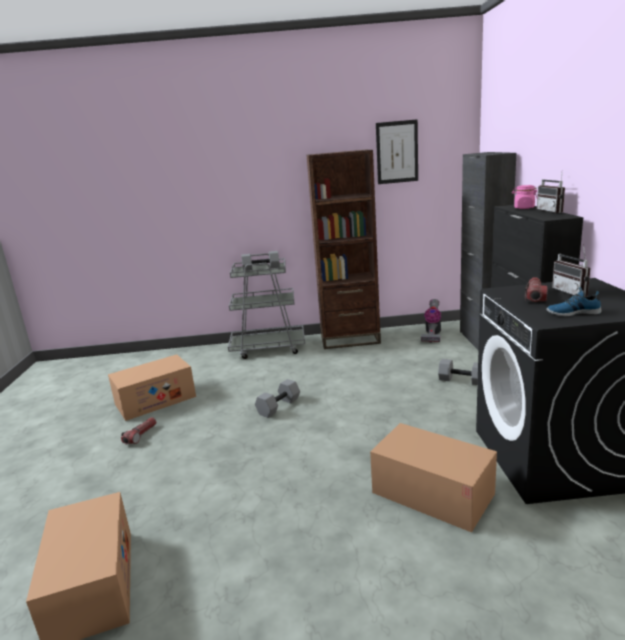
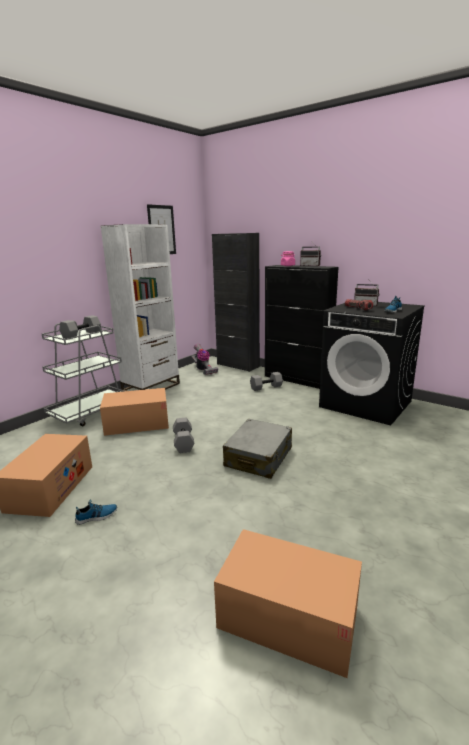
camera: 50 degrees left, 0 degrees up
flashlight [121,417,156,444] -> shoe [75,500,117,525]
brown bookcase [306,150,381,349] -> white bookcase [100,224,180,391]
cardboard box [370,423,497,533] -> cardboard box moved to [100,388,169,436]
none -> grey suitcase [223,419,292,479]

